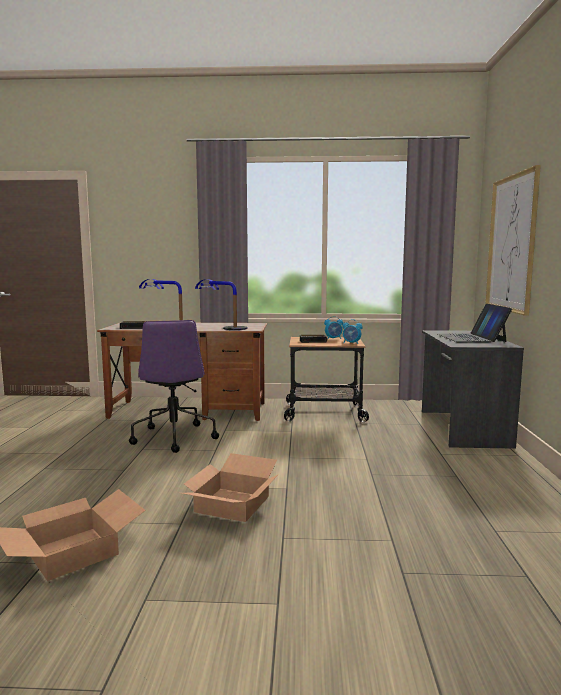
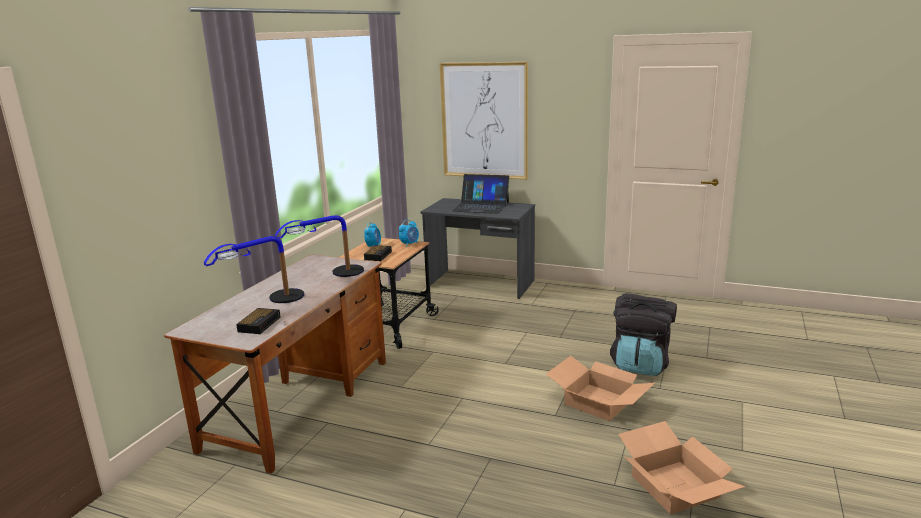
camera: 70 degrees left, 10 degrees up
purple office chair [129,320,219,453] -> none
none -> black backpack [610,293,677,376]

